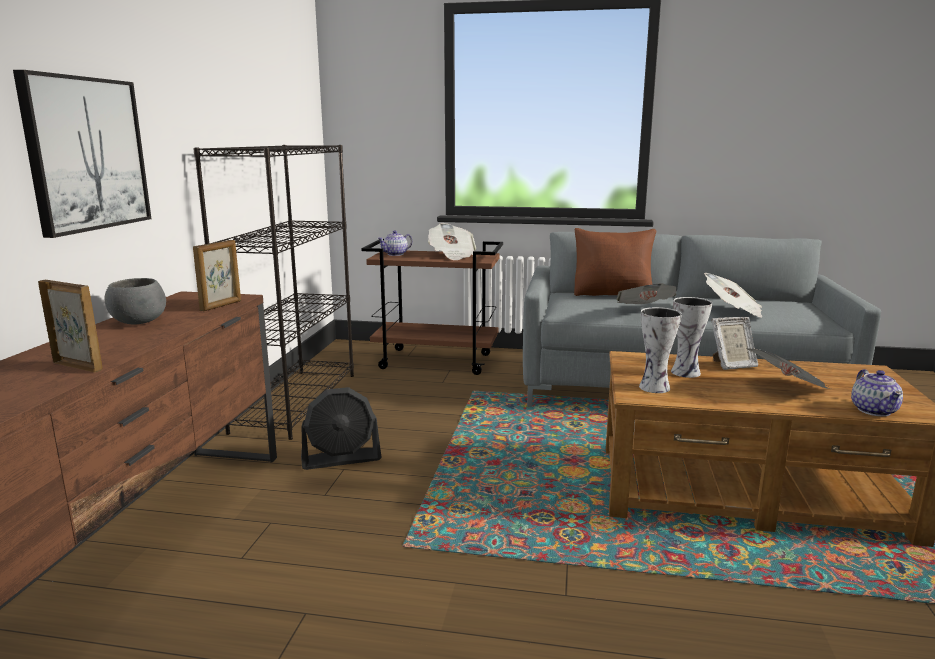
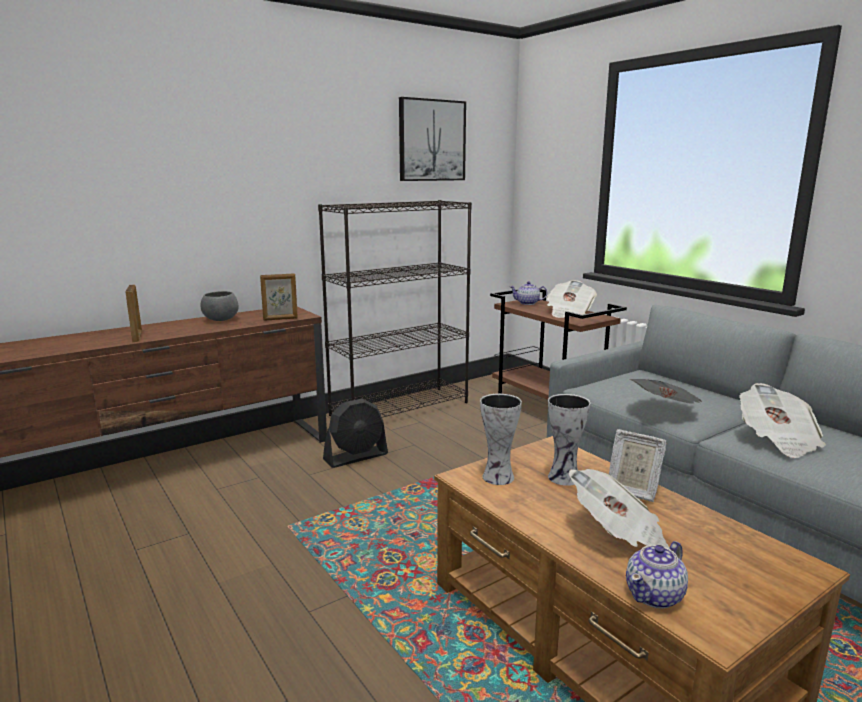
camera: 45 degrees right, 0 degrees up
picture [13,70,151,238] -> picture moved to [399,97,466,181]
black fan [301,387,382,470] -> black fan turned 60 degrees counterclockwise [323,398,388,468]
brown pillow [574,228,656,296] -> none

